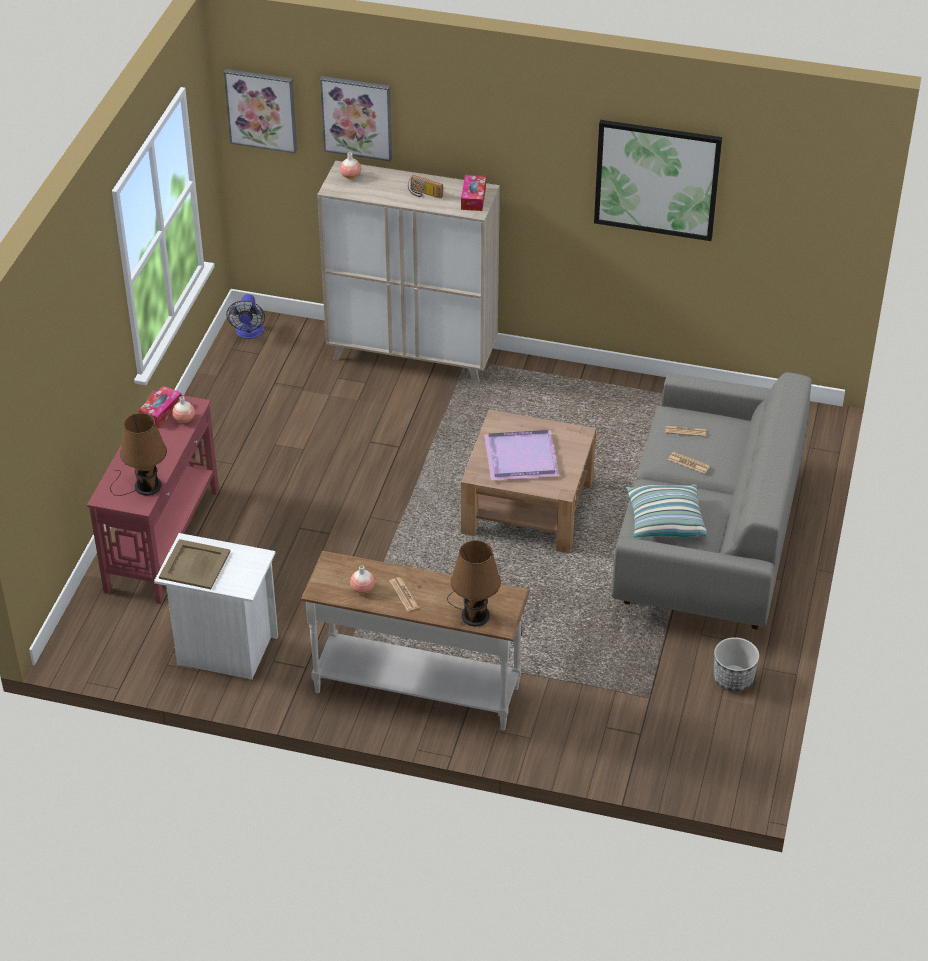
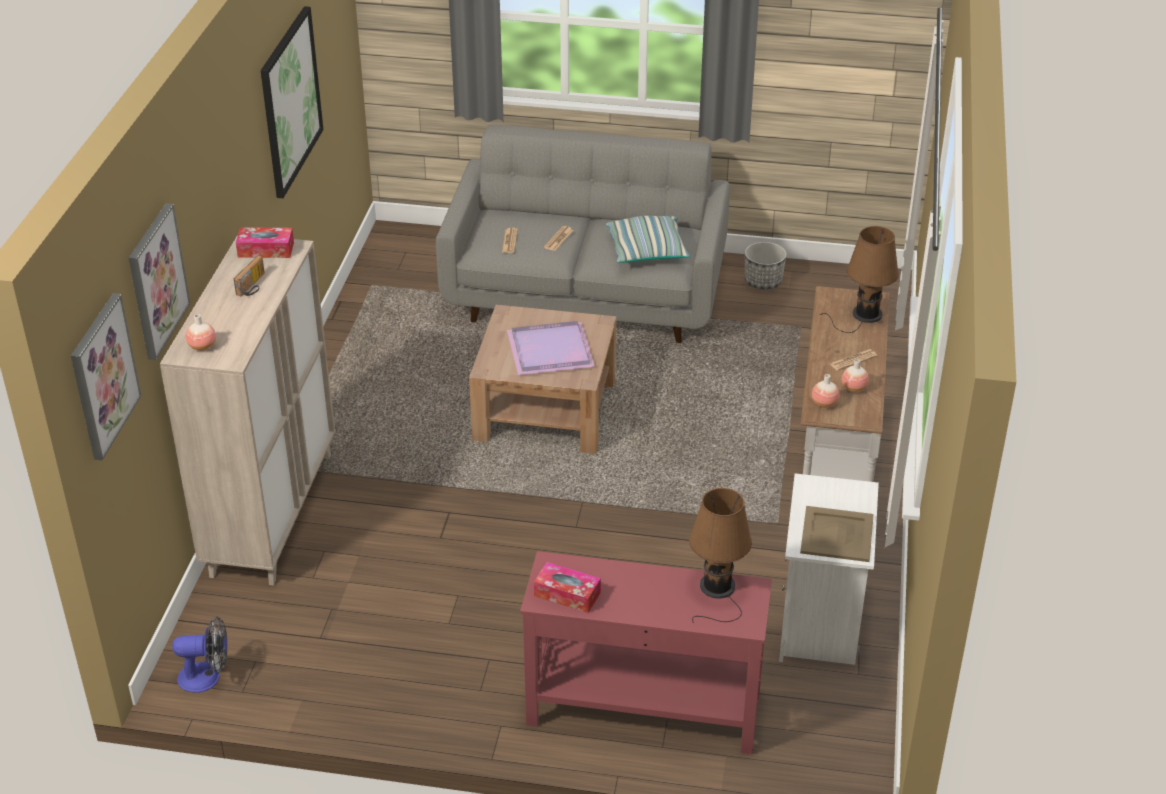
camera: 95 degrees left, 5 degrees down
vase [172,396,195,423] -> vase moved to [812,374,839,408]

